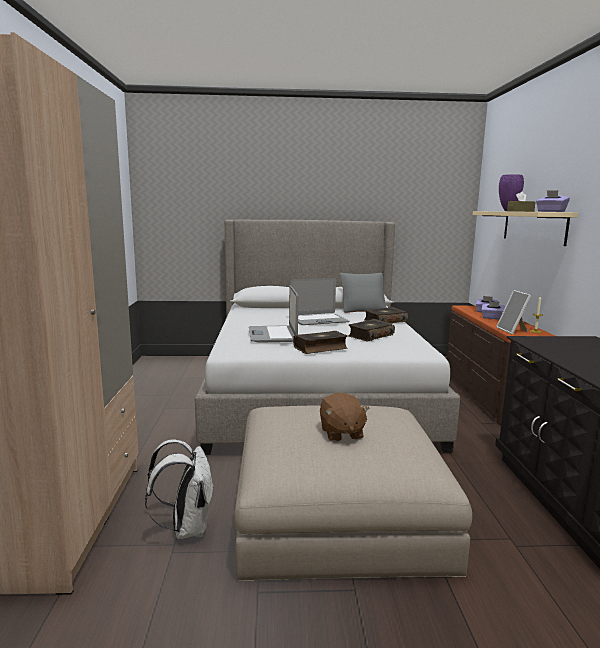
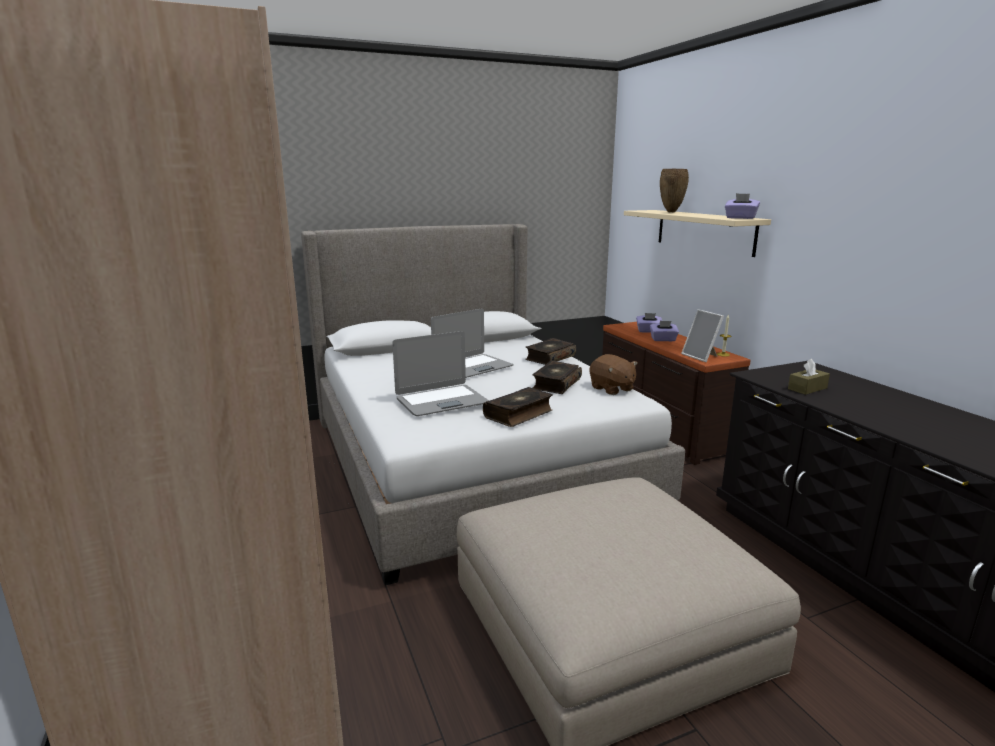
camera: 20 degrees left, 5 degrees up
white backpack [145,439,214,539] -> none
laptop [249,285,298,343] -> laptop turned 90 degrees counterclockwise [392,331,489,416]
brown plush toy [320,393,370,442] -> brown plush toy moved to [590,354,638,395]
grey pillow [340,273,387,313] -> none
purple vase [499,174,524,211] -> brown vase [660,169,689,212]
brown tissue box [507,191,535,212] -> brown tissue box moved to [788,359,830,395]

